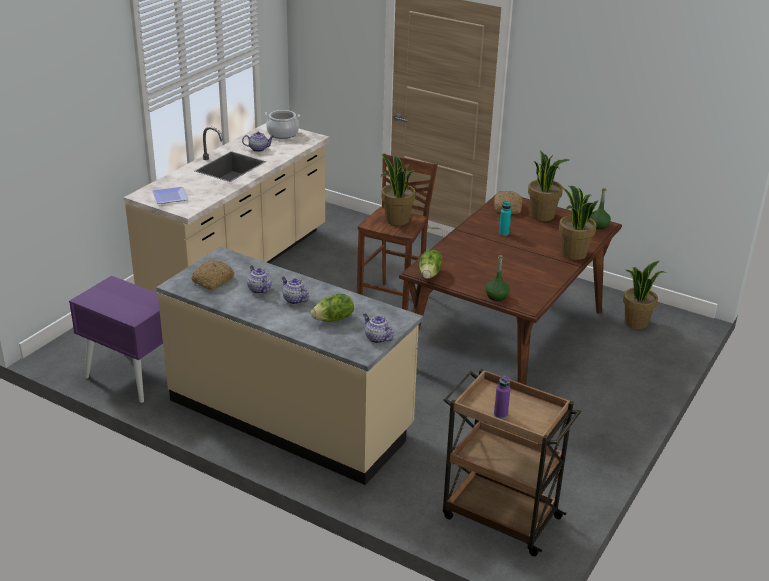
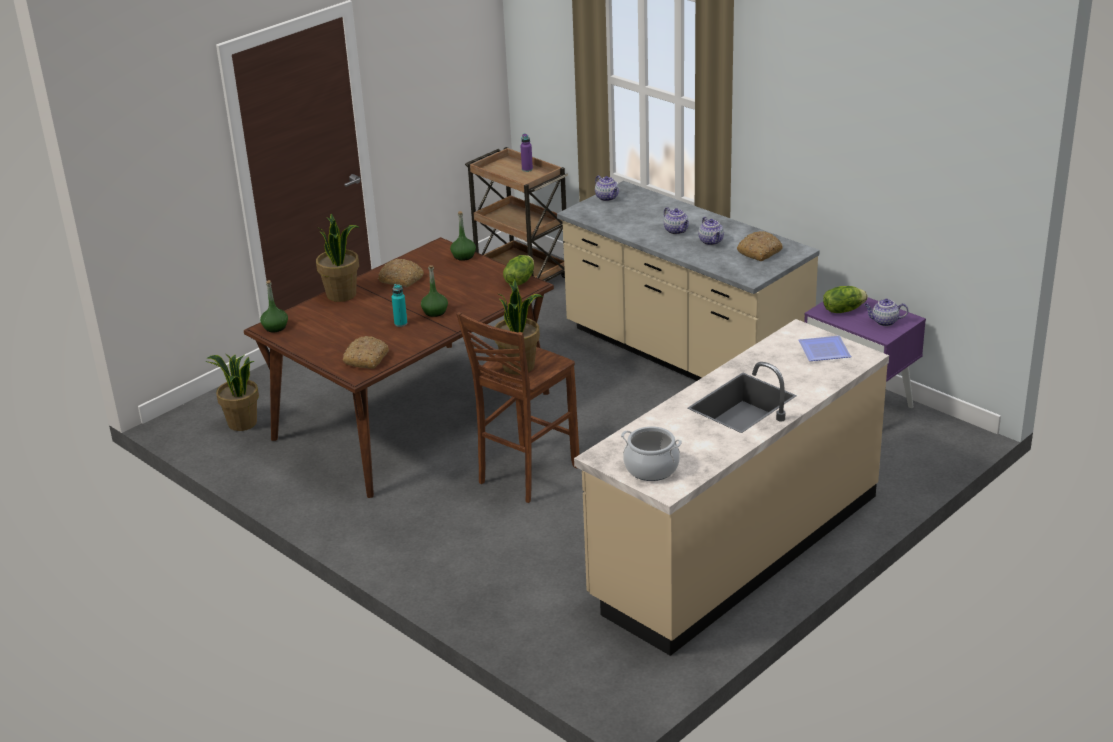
camera: 165 degrees left, 0 degrees up
teapot [242,132,274,152] -> teapot moved to [864,299,908,326]
lettuce [311,294,354,322] -> lettuce moved to [823,286,868,313]
potted plant [528,151,569,221] -> none
none -> bread [378,259,424,287]
none -> green bottle [421,265,448,317]

